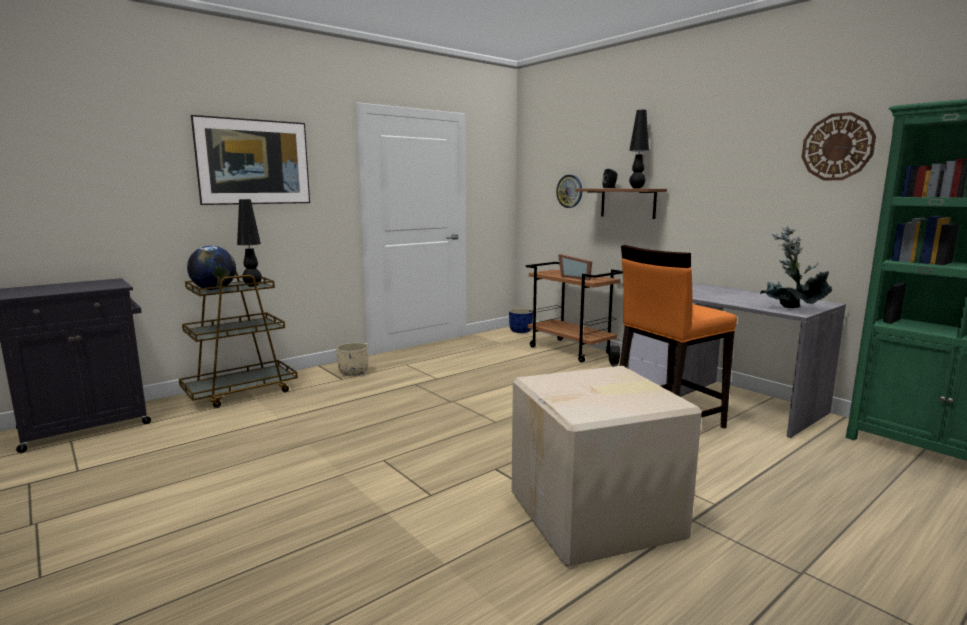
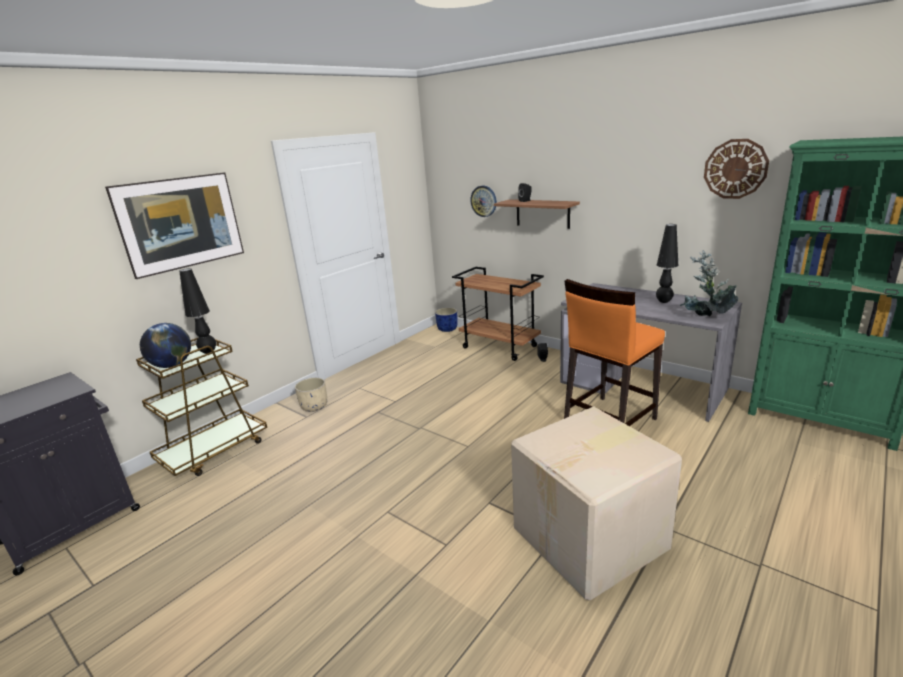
camera: 10 degrees left, 10 degrees up
picture frame [558,254,592,280] -> none
black table lamp [629,110,649,188] -> black table lamp moved to [656,224,678,303]

